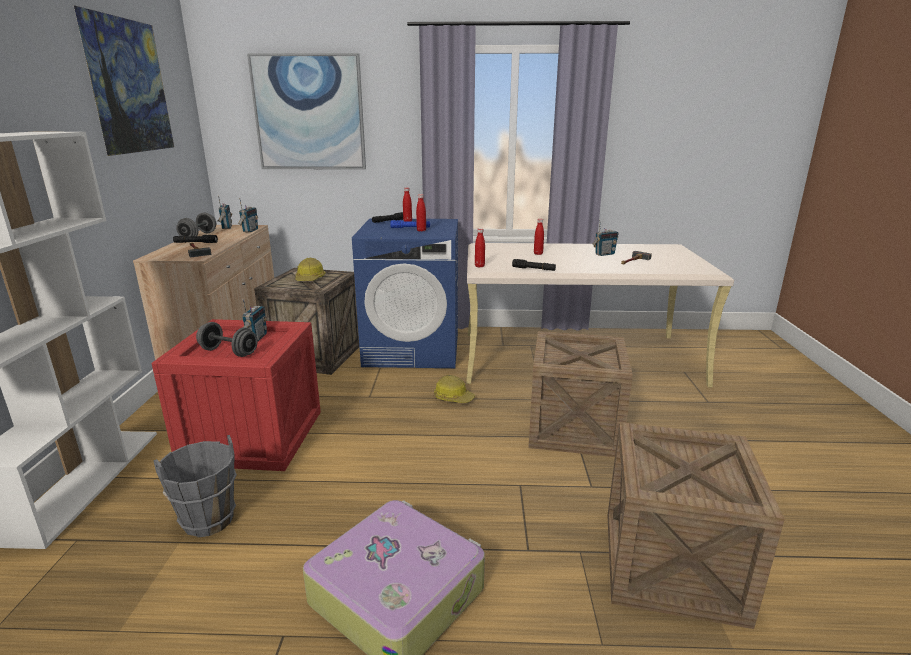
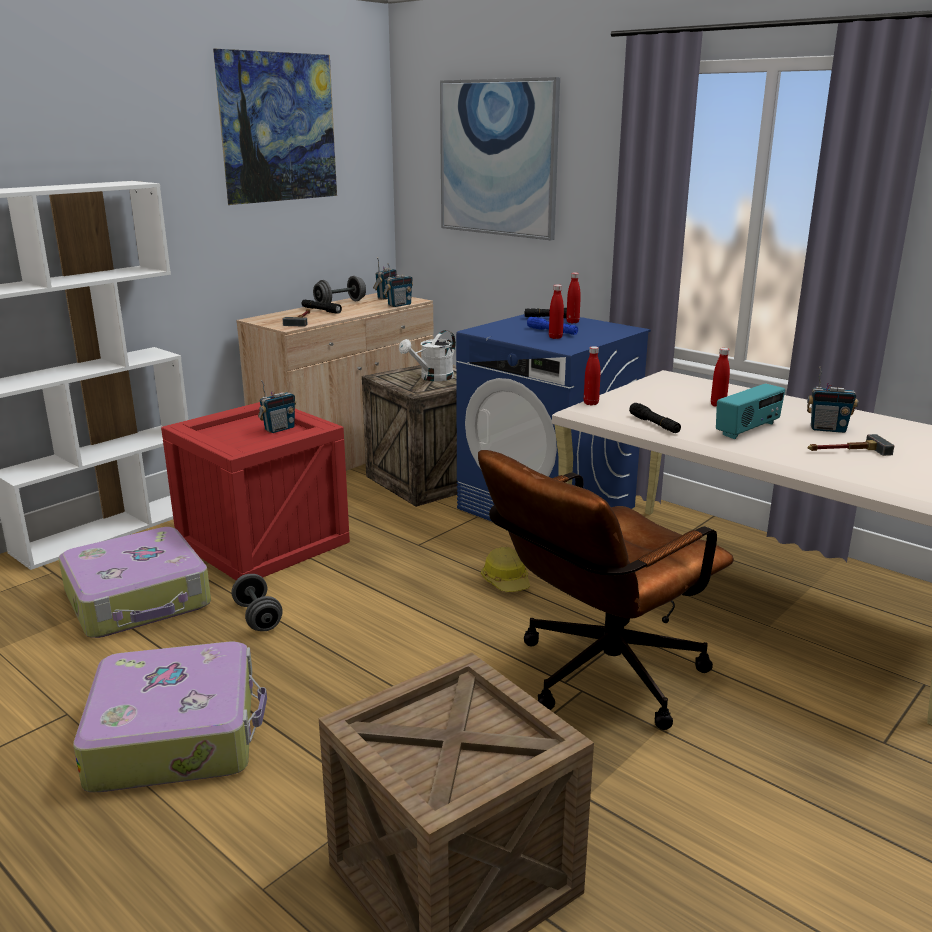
camera: 40 degrees right, 0 degrees up
grey bucket [153,435,237,537] -> suitcase [59,527,211,638]
grey dumbbell [196,322,258,357] -> grey dumbbell moved to [232,574,283,631]
hard hat [295,257,326,281] -> white watering can [399,330,456,381]
crate [528,331,633,457] -> brown office chair [478,450,734,730]
none -> radio [716,384,785,439]

